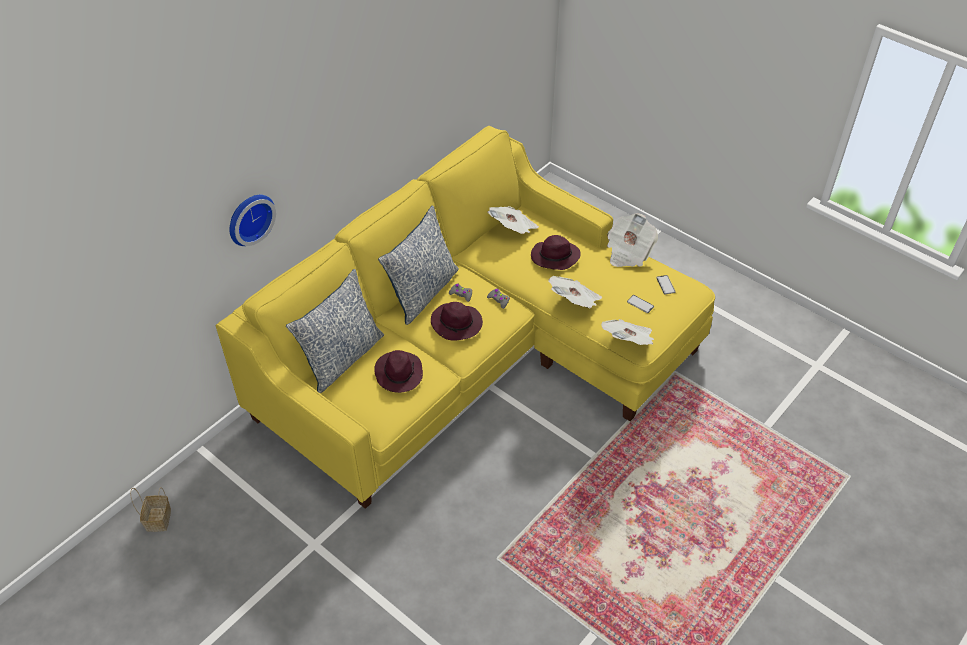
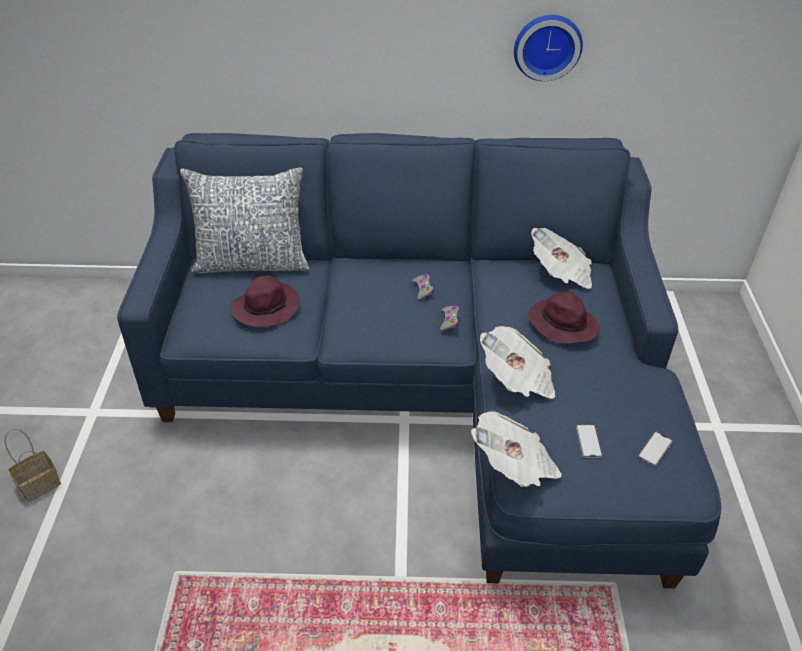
camera: 50 degrees right, 5 degrees down
basket [130,487,171,532] -> basket moved to [4,428,61,502]
yellow sofa [215,126,715,509] -> blue sofa [117,133,722,588]
wall clock [229,195,276,246] -> wall clock moved to [514,15,583,81]
pillow [378,205,459,325] -> none
purple hat [431,302,483,341] -> none
newspaper [607,213,658,267] -> none

